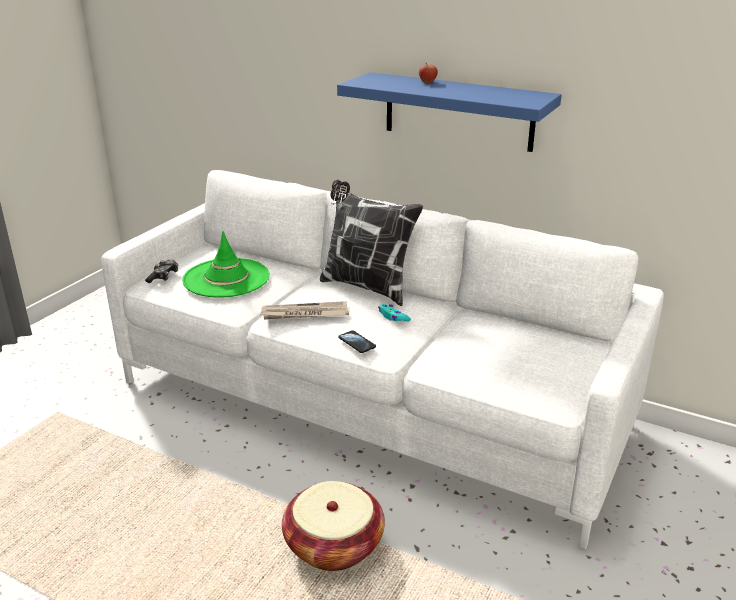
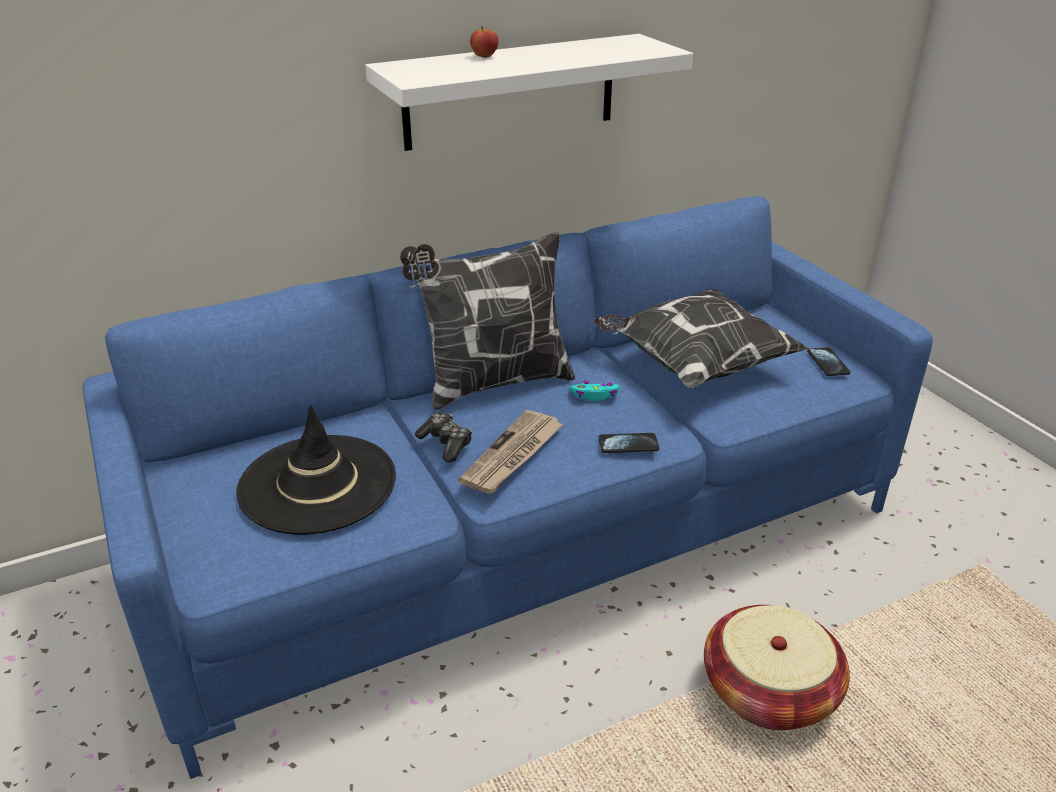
camera: 55 degrees left, 5 degrees up
white sofa [101,170,664,550] -> blue sofa [83,196,933,779]
game controller [145,260,178,283] -> game controller moved to [415,412,472,462]
green hat [182,231,270,298] -> black hat [236,405,396,535]
blue shelf [337,72,562,152] -> white shelf [365,34,693,151]
none -> pillow [593,289,809,388]
none -> phone [807,347,850,376]

